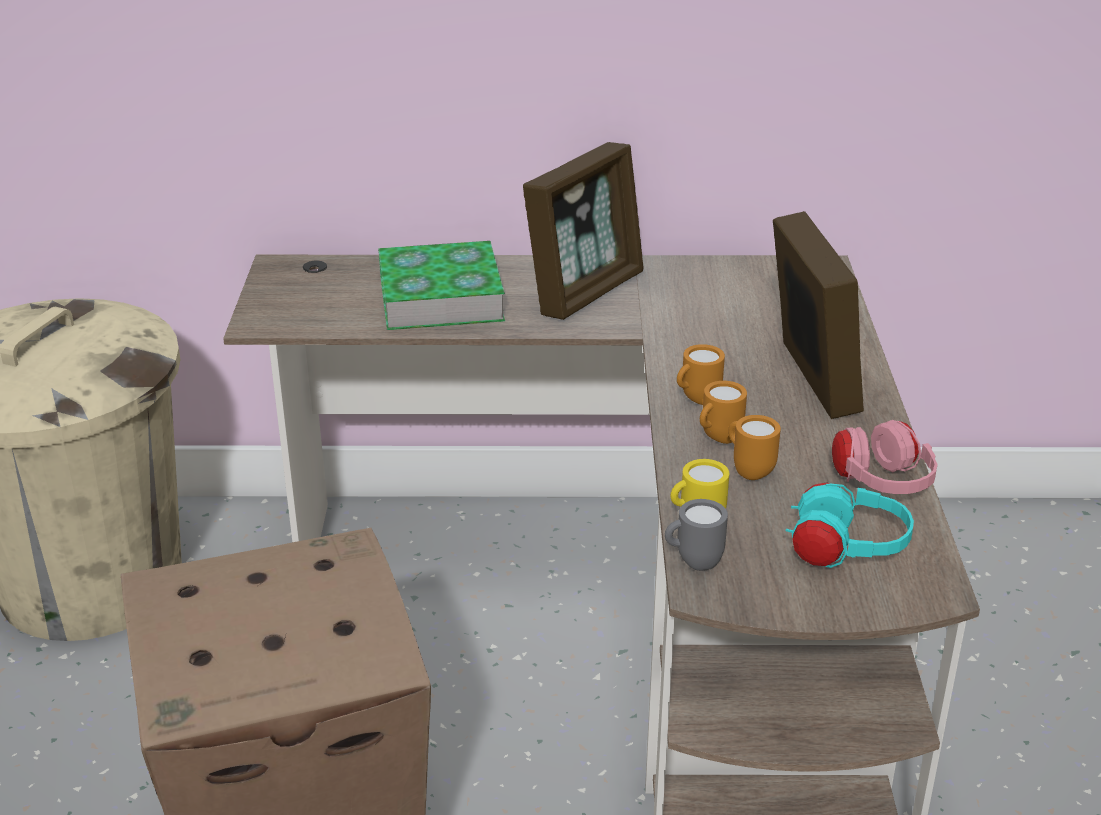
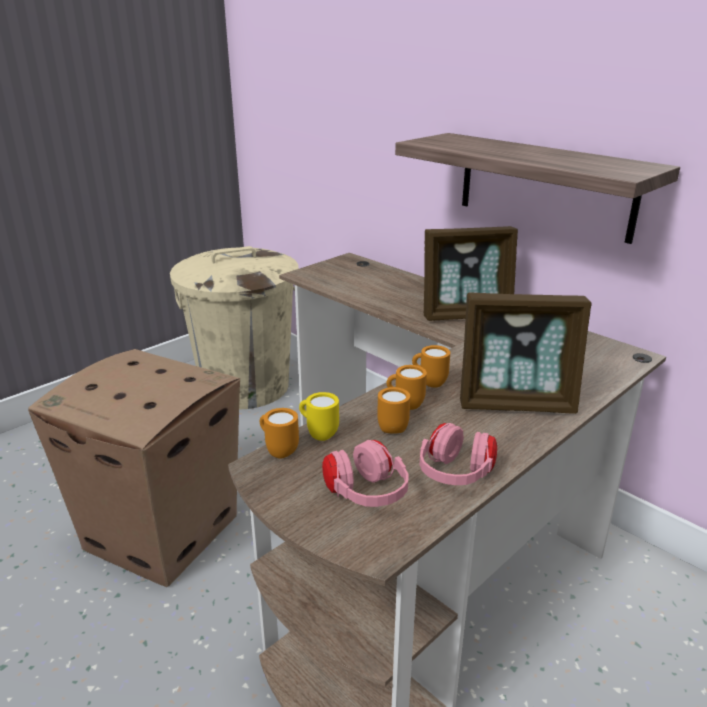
camera: 45 degrees right, 5 degrees down
book [378,241,505,330] -> none
grey mug [665,499,728,571] -> orange mug [259,408,299,459]
picture frame [773,211,864,419] -> picture frame turned 60 degrees clockwise [460,292,592,414]
turquoise headphones [786,482,914,568] -> pink headphones [322,440,409,507]
none -> shelf [395,133,680,244]

